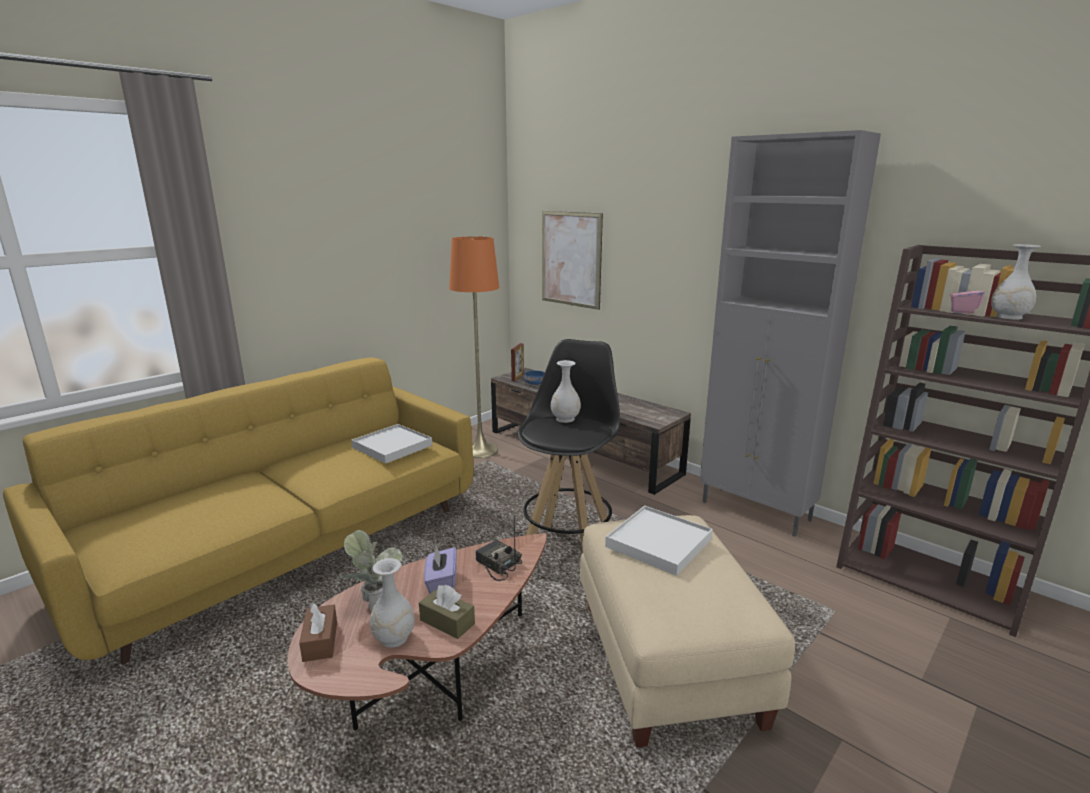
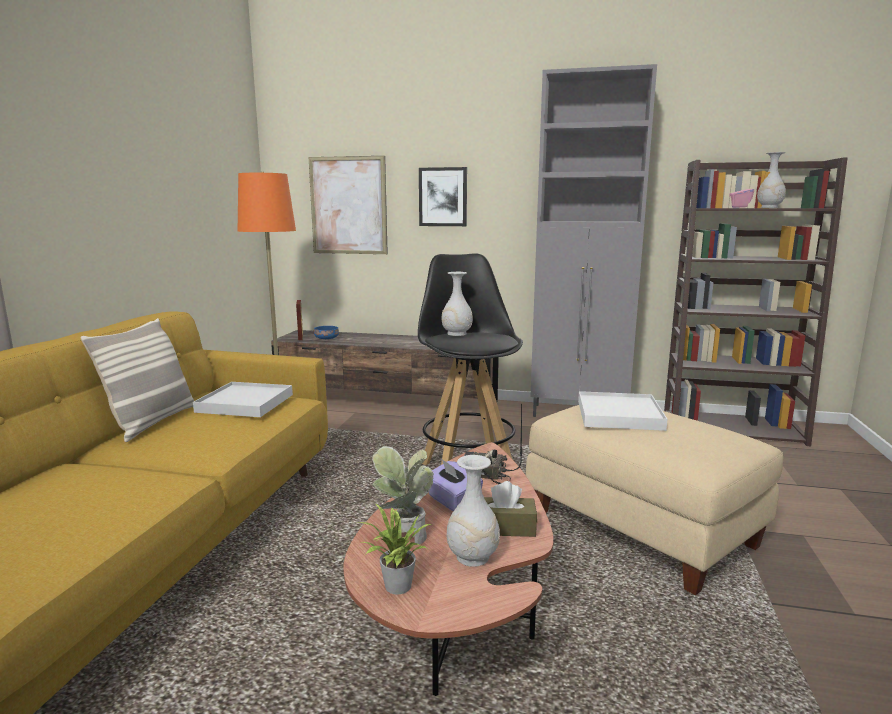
camera: 30 degrees left, 5 degrees down
brown tissue box [299,603,337,662] -> potted plant [357,503,431,594]
none -> pillow [81,318,194,442]
none -> picture [419,167,467,226]

